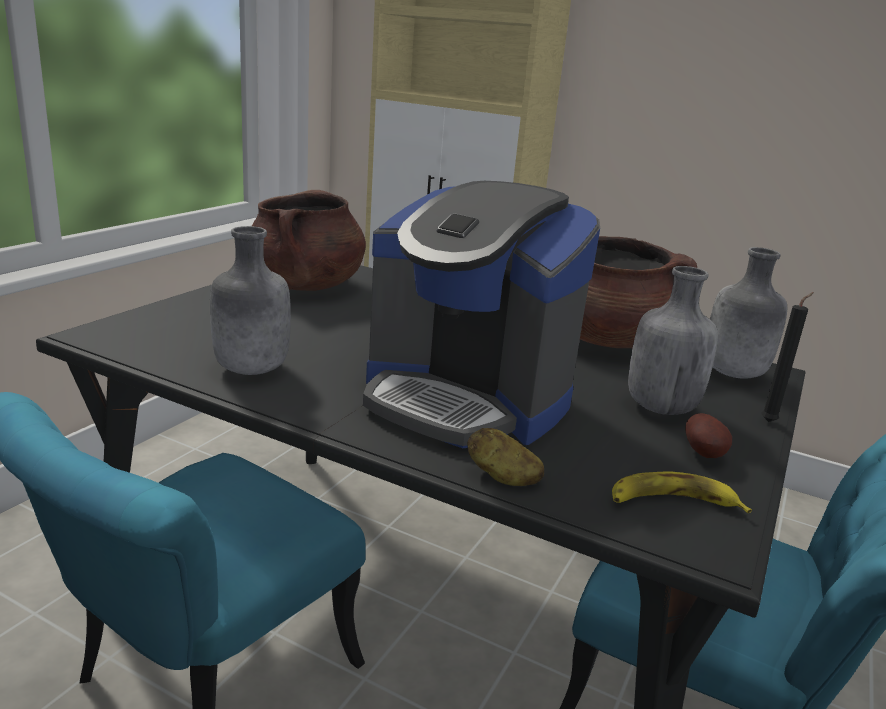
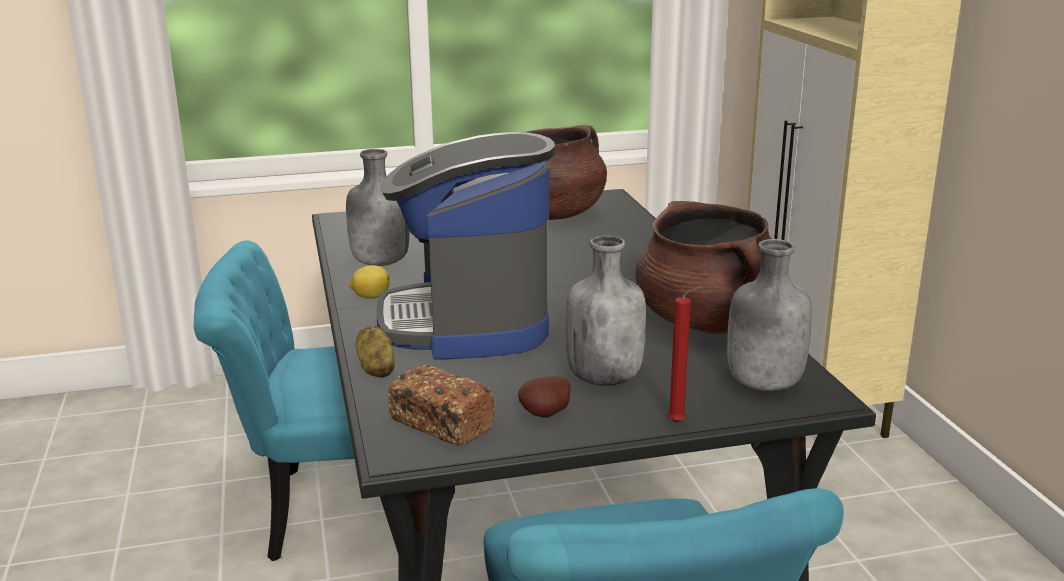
camera: 50 degrees right, 0 degrees up
banana [612,471,752,513] -> bread [388,365,495,446]
black candle [761,292,814,422] -> red candle [668,287,700,423]
none -> lemon [349,265,390,299]

